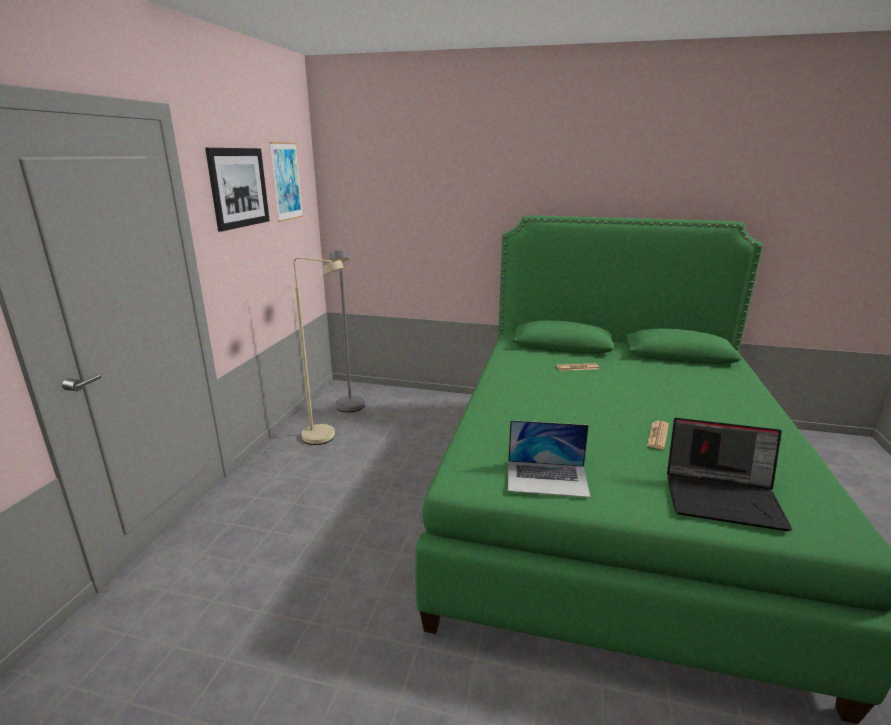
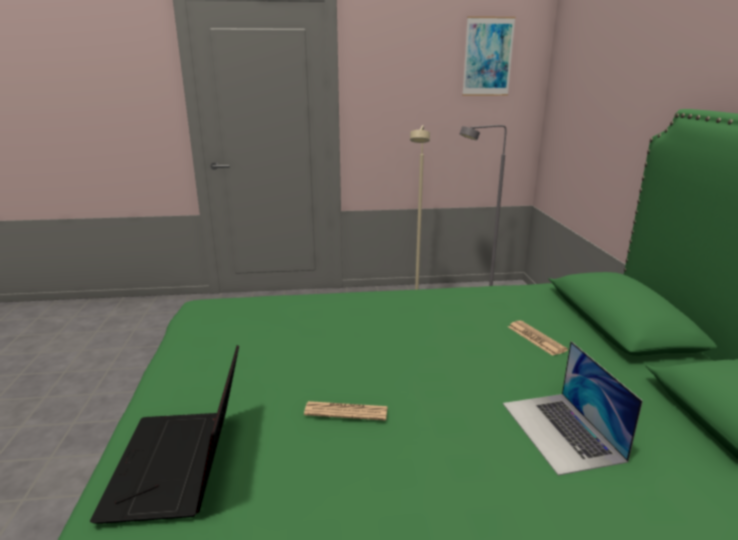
camera: 70 degrees right, 0 degrees up
picture [205,148,270,232] -> none
laptop [508,420,590,498] -> laptop moved to [503,341,643,476]

